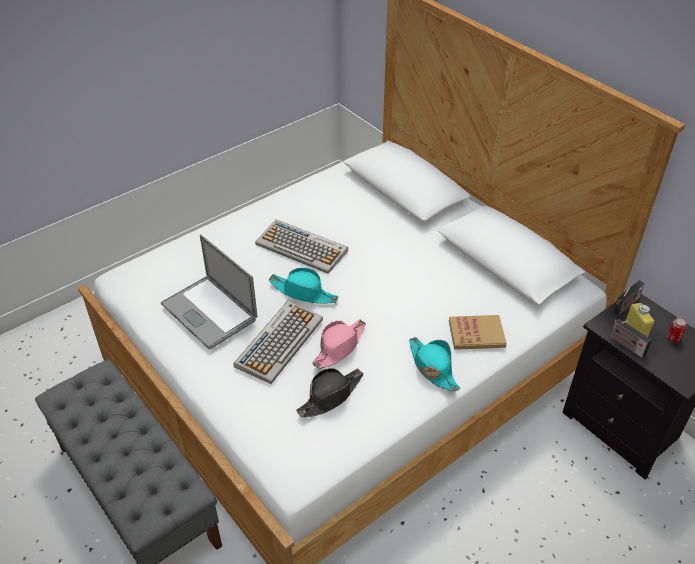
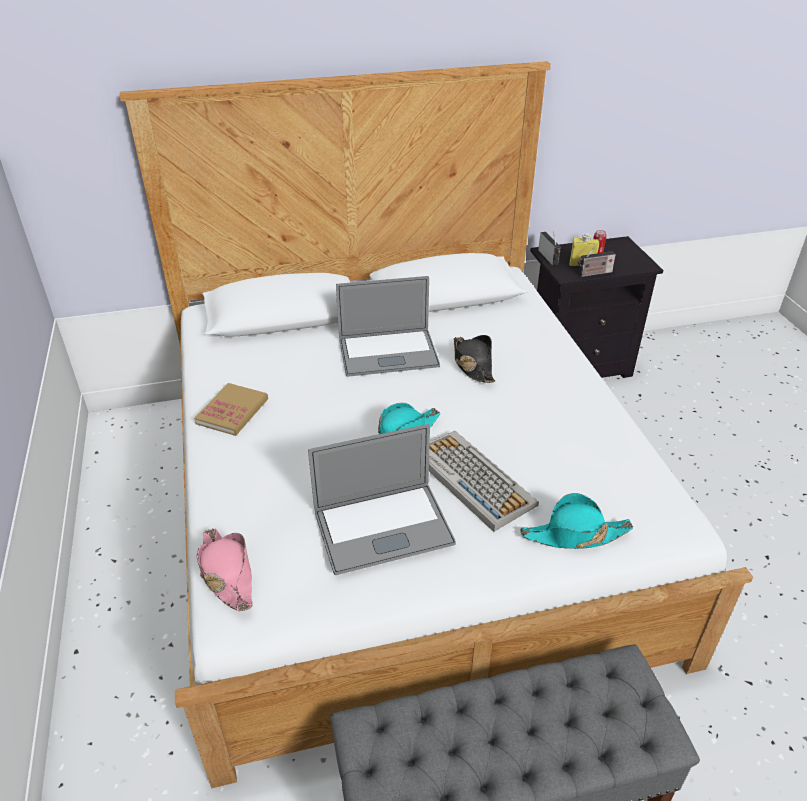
camera: 65 degrees left, 5 degrees down
keyboard [255,219,348,274] -> none
black hat [296,368,364,418] -> black hat moved to [454,335,496,383]
pink hat [312,319,366,369] -> pink hat moved to [197,528,252,611]
turquoise hat [409,337,460,391] -> turquoise hat moved to [520,493,633,549]
book [449,315,507,350] -> book moved to [194,383,268,436]
none -> laptop [336,276,440,377]

